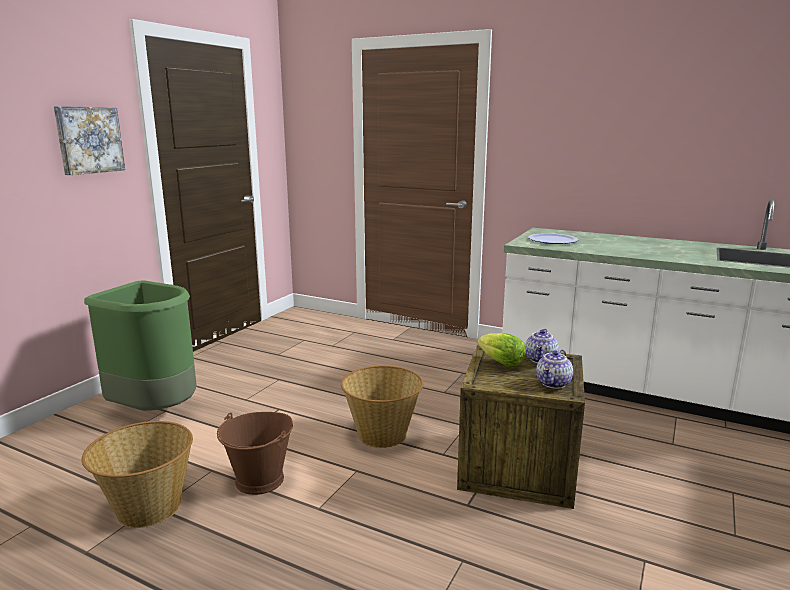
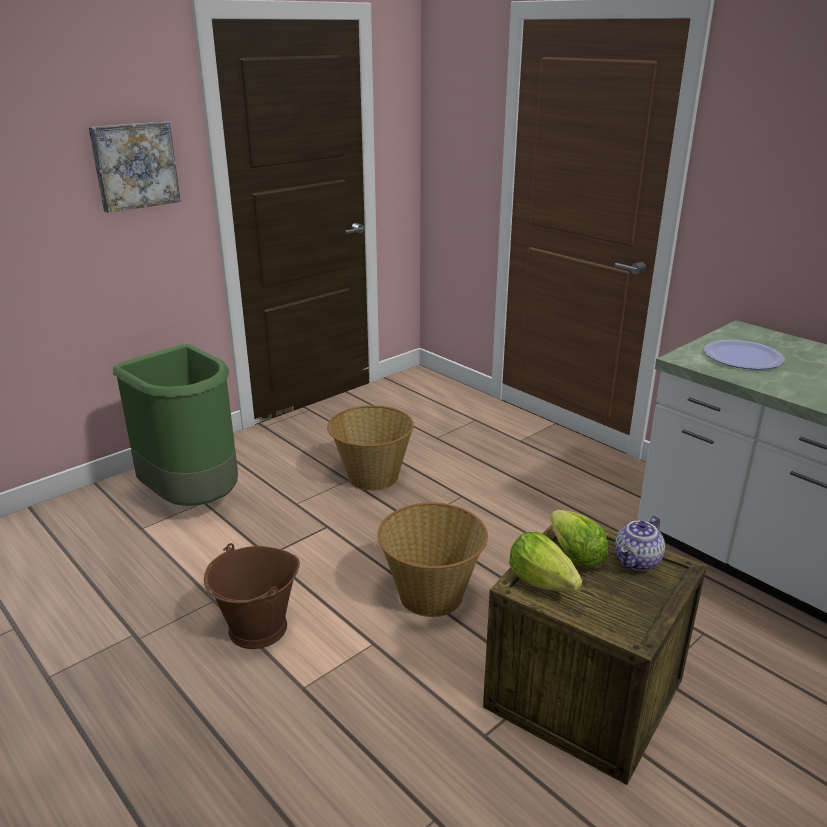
camera: 20 degrees right, 10 degrees up
basket [82,421,193,528] -> basket moved to [327,405,414,491]
teapot [536,350,573,389] -> none
none -> lettuce [509,532,582,591]

